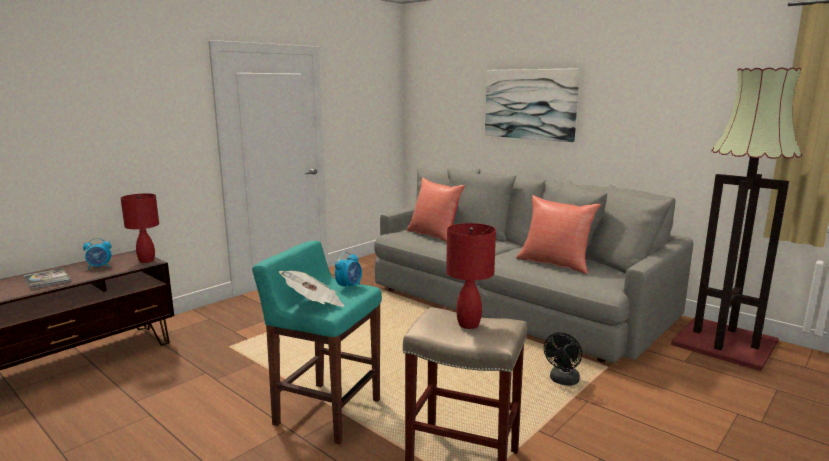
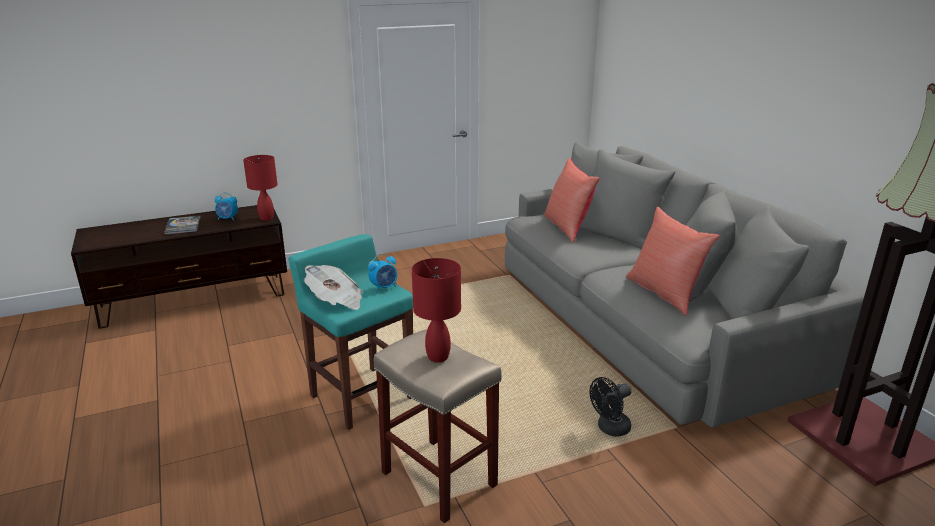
camera: 25 degrees right, 10 degrees up
picture [485,68,580,142] -> none

